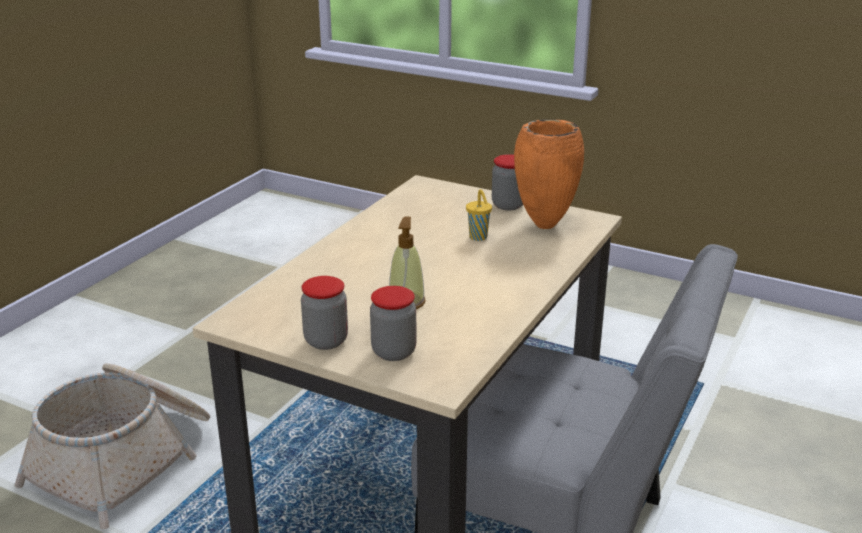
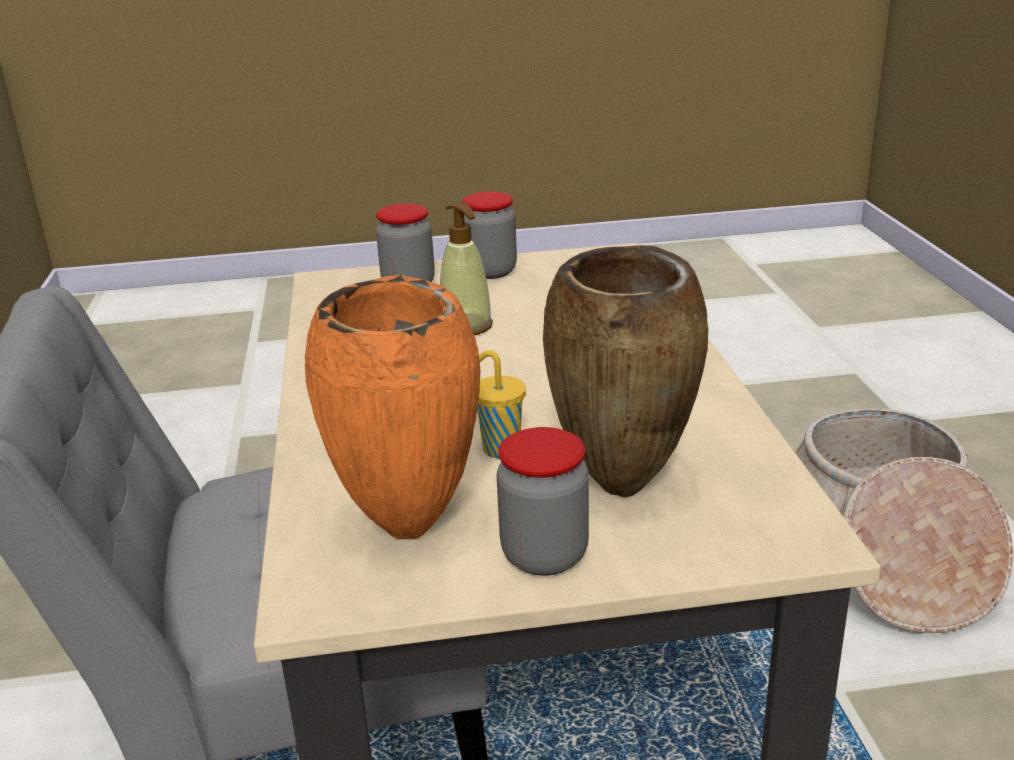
camera: 145 degrees right, 0 degrees up
none -> brown vase [543,245,708,498]

